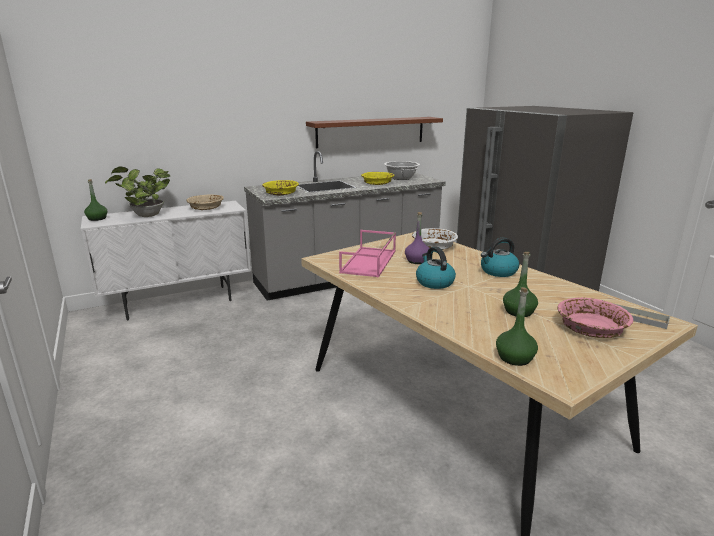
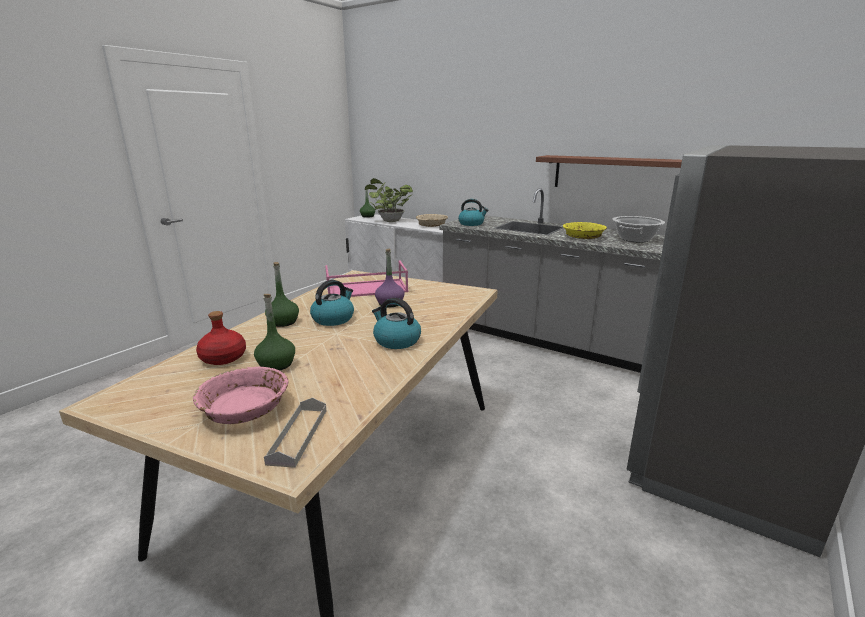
camera: 60 degrees right, 0 degrees up
yellow bowl [262,180,299,196] -> kettle [458,199,488,226]
white bowl [412,228,458,250] -> none
green bottle [496,287,538,366] -> green bottle moved to [265,262,299,327]
none -> red bottle [196,311,246,365]

